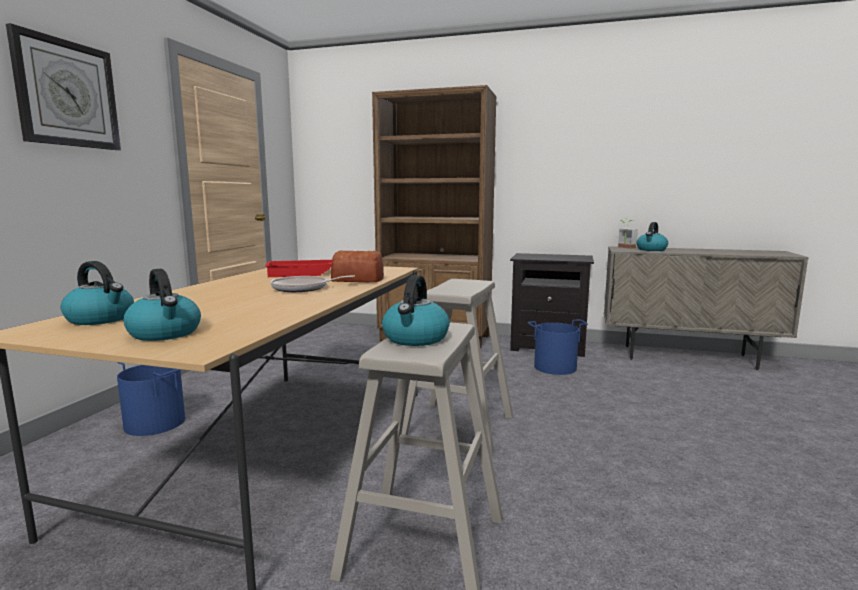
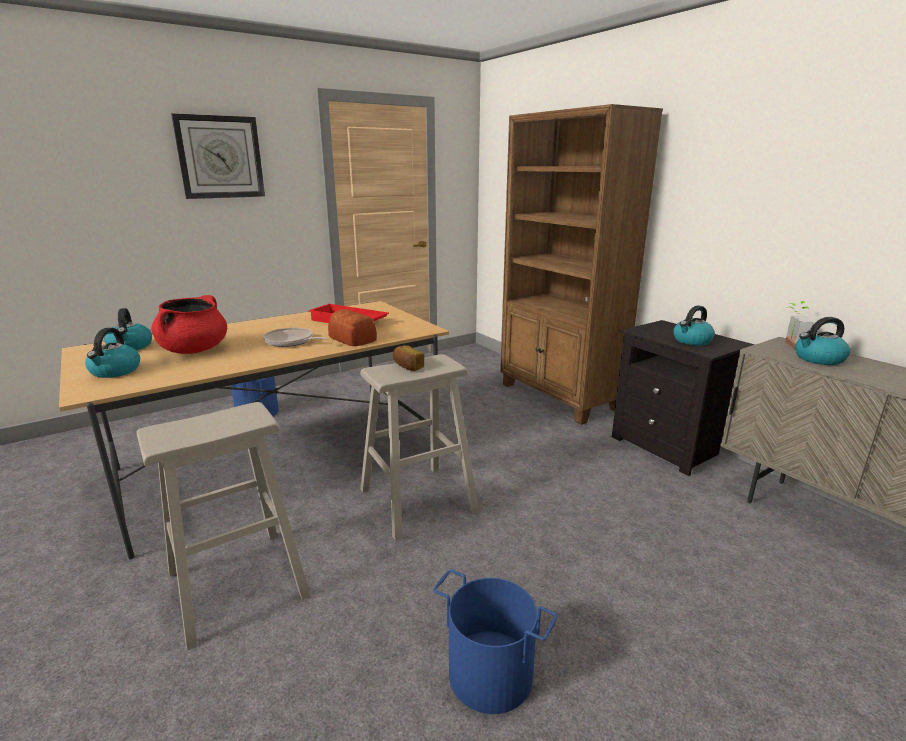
camera: 40 degrees right, 10 degrees up
kettle [382,275,450,346] -> kettle moved to [673,305,715,346]
blue bucket [528,320,588,375] -> blue bucket moved to [433,570,558,714]
none -> red cooking pot [151,295,227,354]
none -> bread [393,345,424,371]

